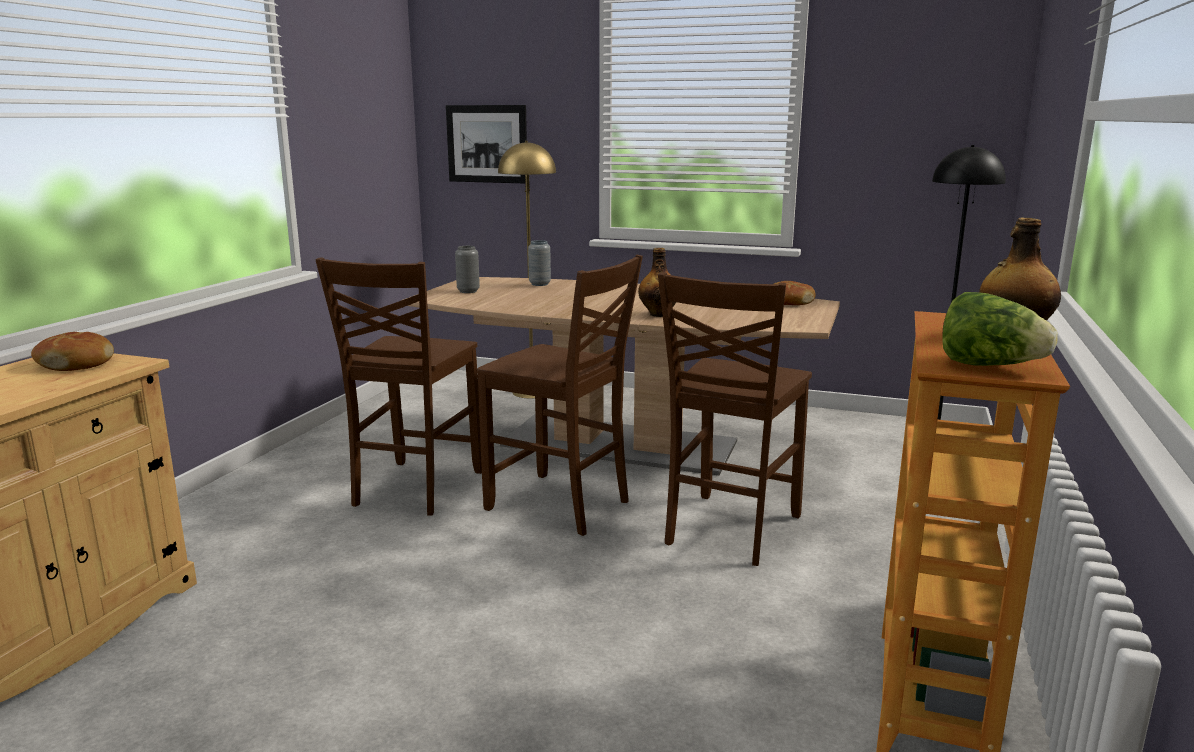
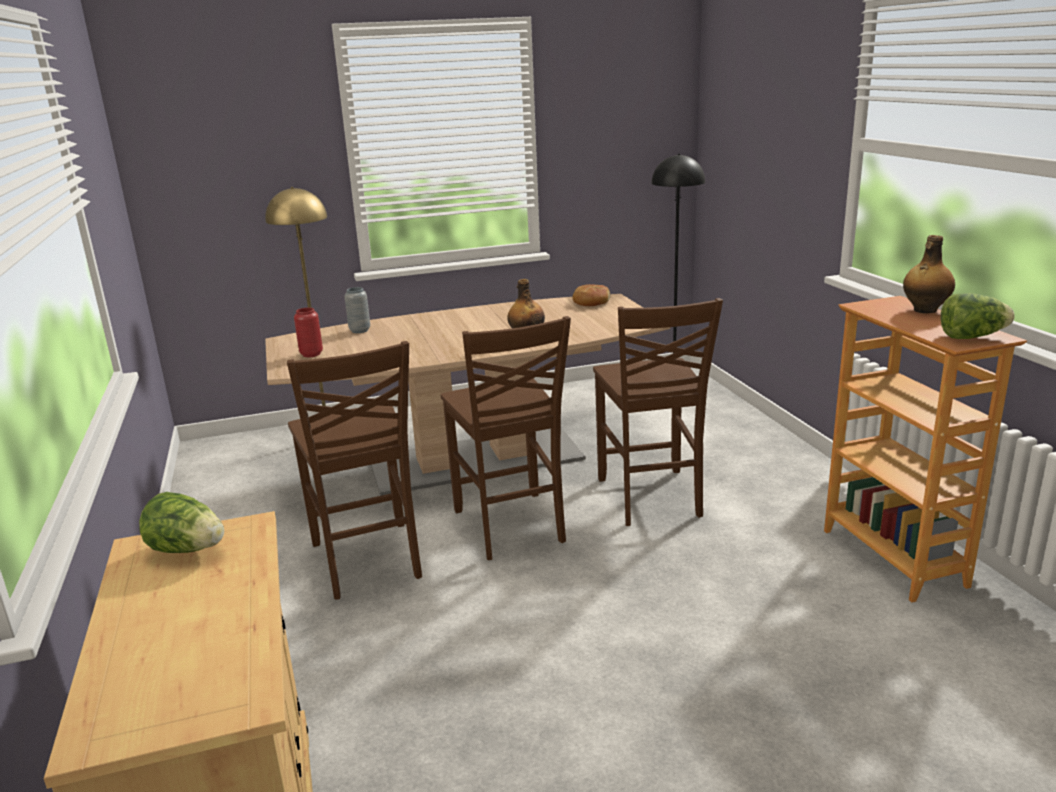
camera: 35 degrees left, 5 degrees up
bread [31,332,114,371] -> lettuce [139,492,224,553]
picture [446,105,527,183] -> none
grey vase [455,246,480,293] -> red vase [294,308,323,357]
brown chair [477,255,643,536] -> brown chair turned 75 degrees clockwise [441,316,571,560]

